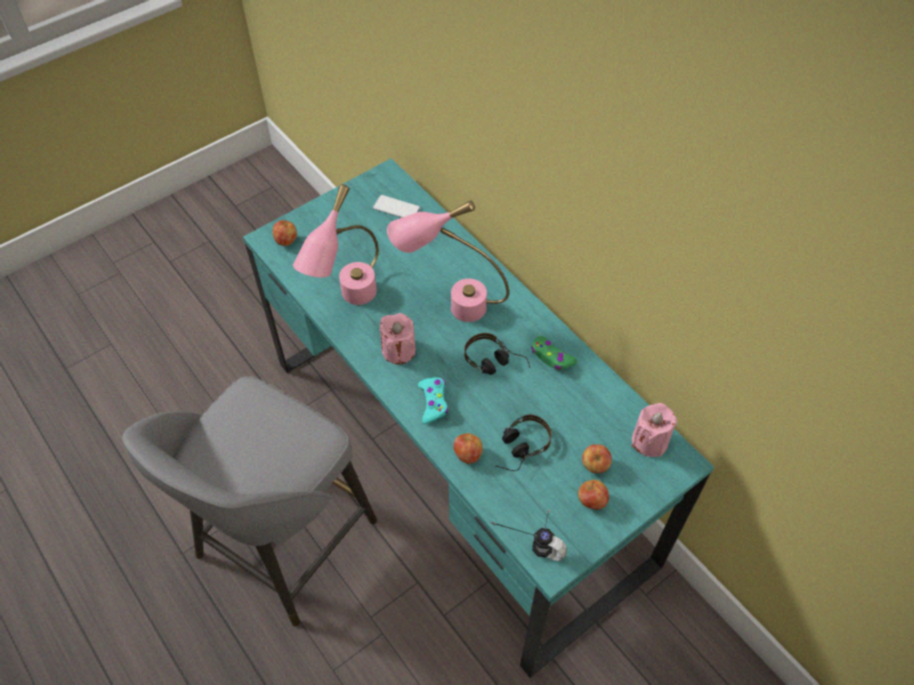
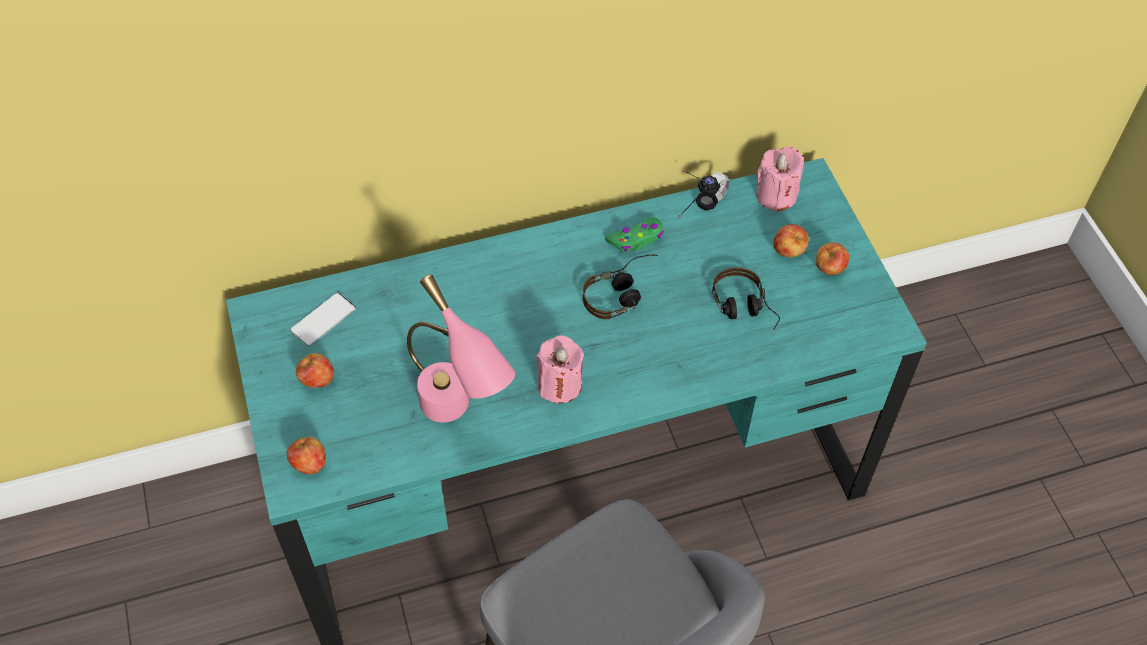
camera: 70 degrees left, 0 degrees up
pink table lamp [387,200,509,322] -> none
turquoise game controller [418,377,448,424] -> none
apple [454,433,482,464] -> apple moved to [296,353,334,388]
headphones [491,510,567,561] -> headphones moved to [677,170,730,219]

